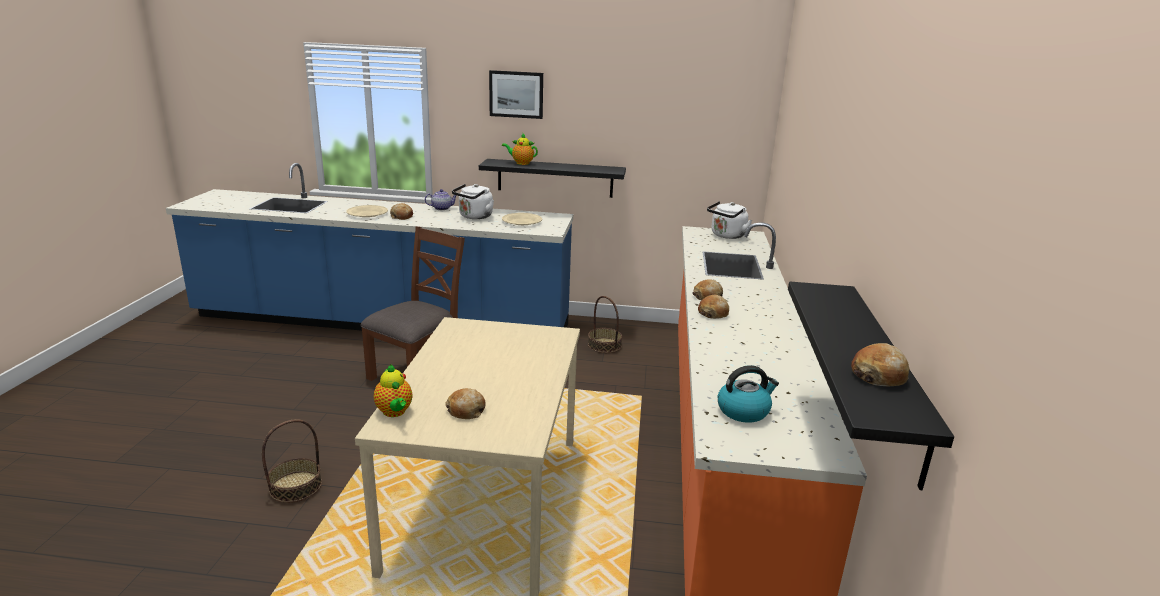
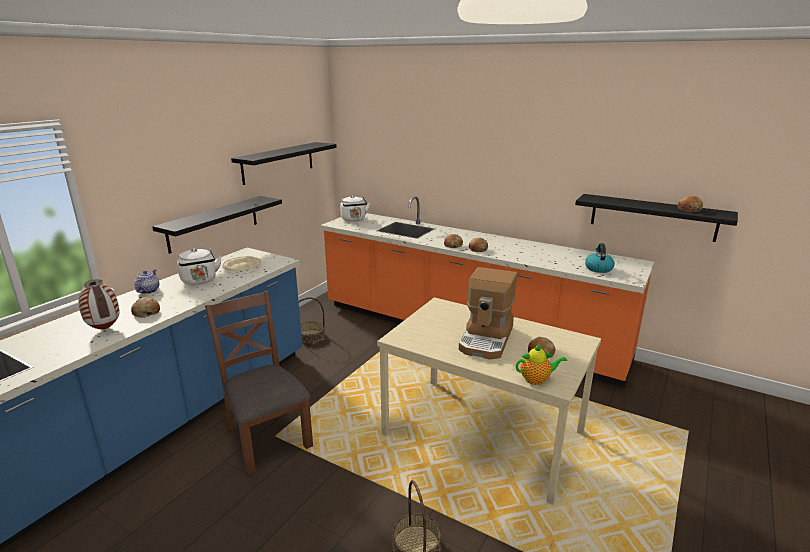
camera: 65 degrees left, 0 degrees up
beige plate [346,205,388,217] -> vase [78,279,120,329]
picture [489,70,543,119] -> none
teapot [502,133,538,165] -> none
none -> black shelf [231,142,337,185]
none -> coffee machine [459,267,517,360]

